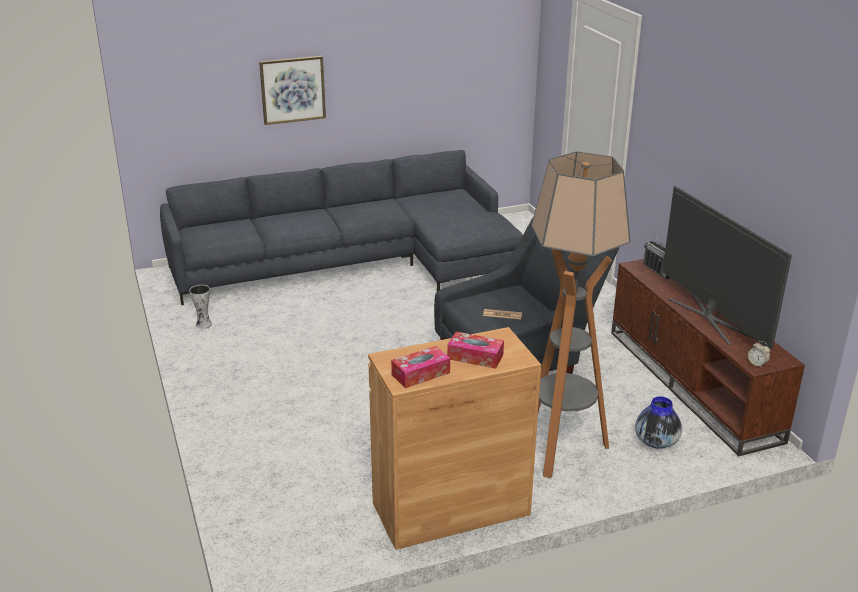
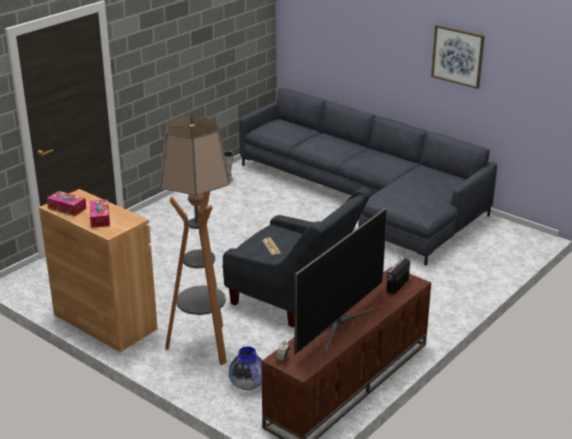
camera: 60 degrees right, 0 degrees up
picture [259,56,326,125] -> picture moved to [431,25,485,89]

